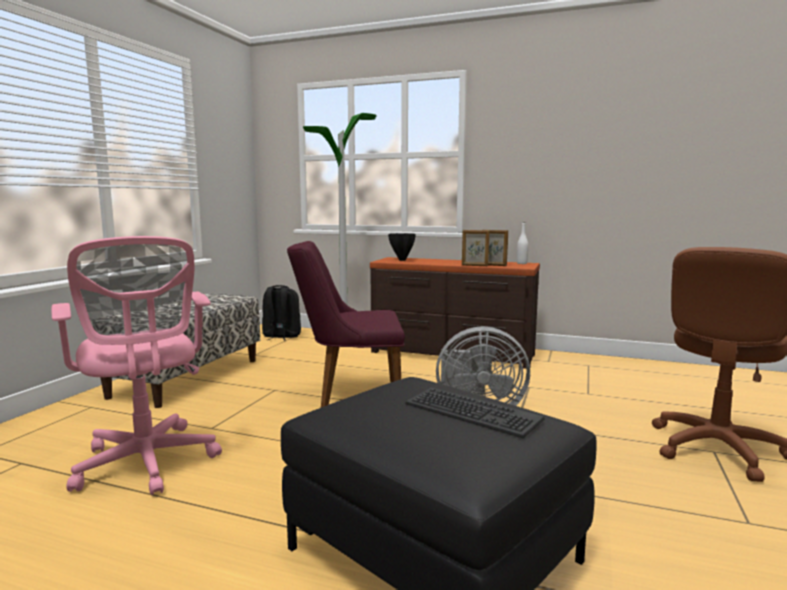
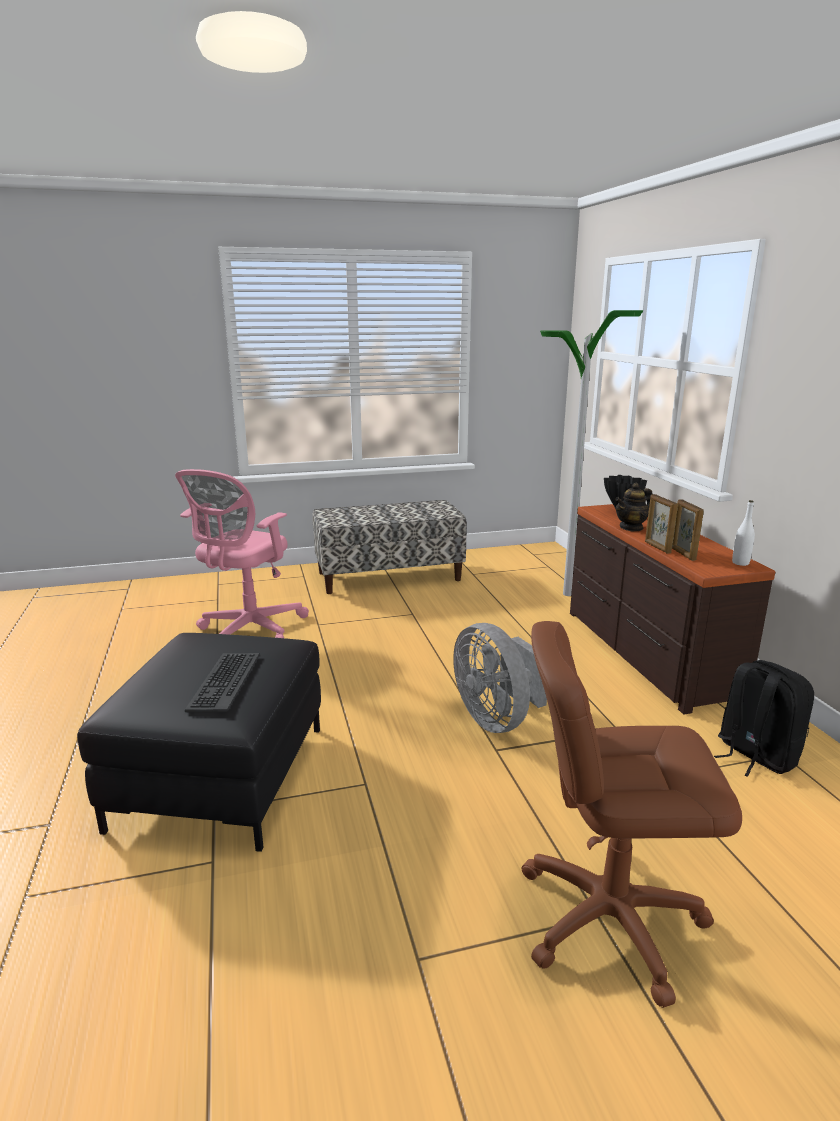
camera: 55 degrees right, 10 degrees up
black backpack [262,285,301,341] -> black backpack moved to [714,660,814,777]
purple chair [287,241,405,407] -> none
none -> teapot [615,483,653,531]

